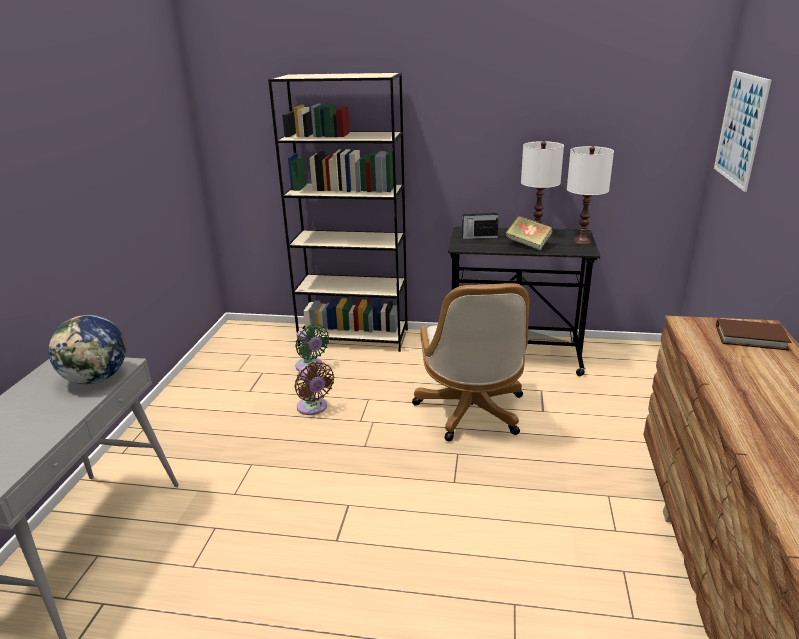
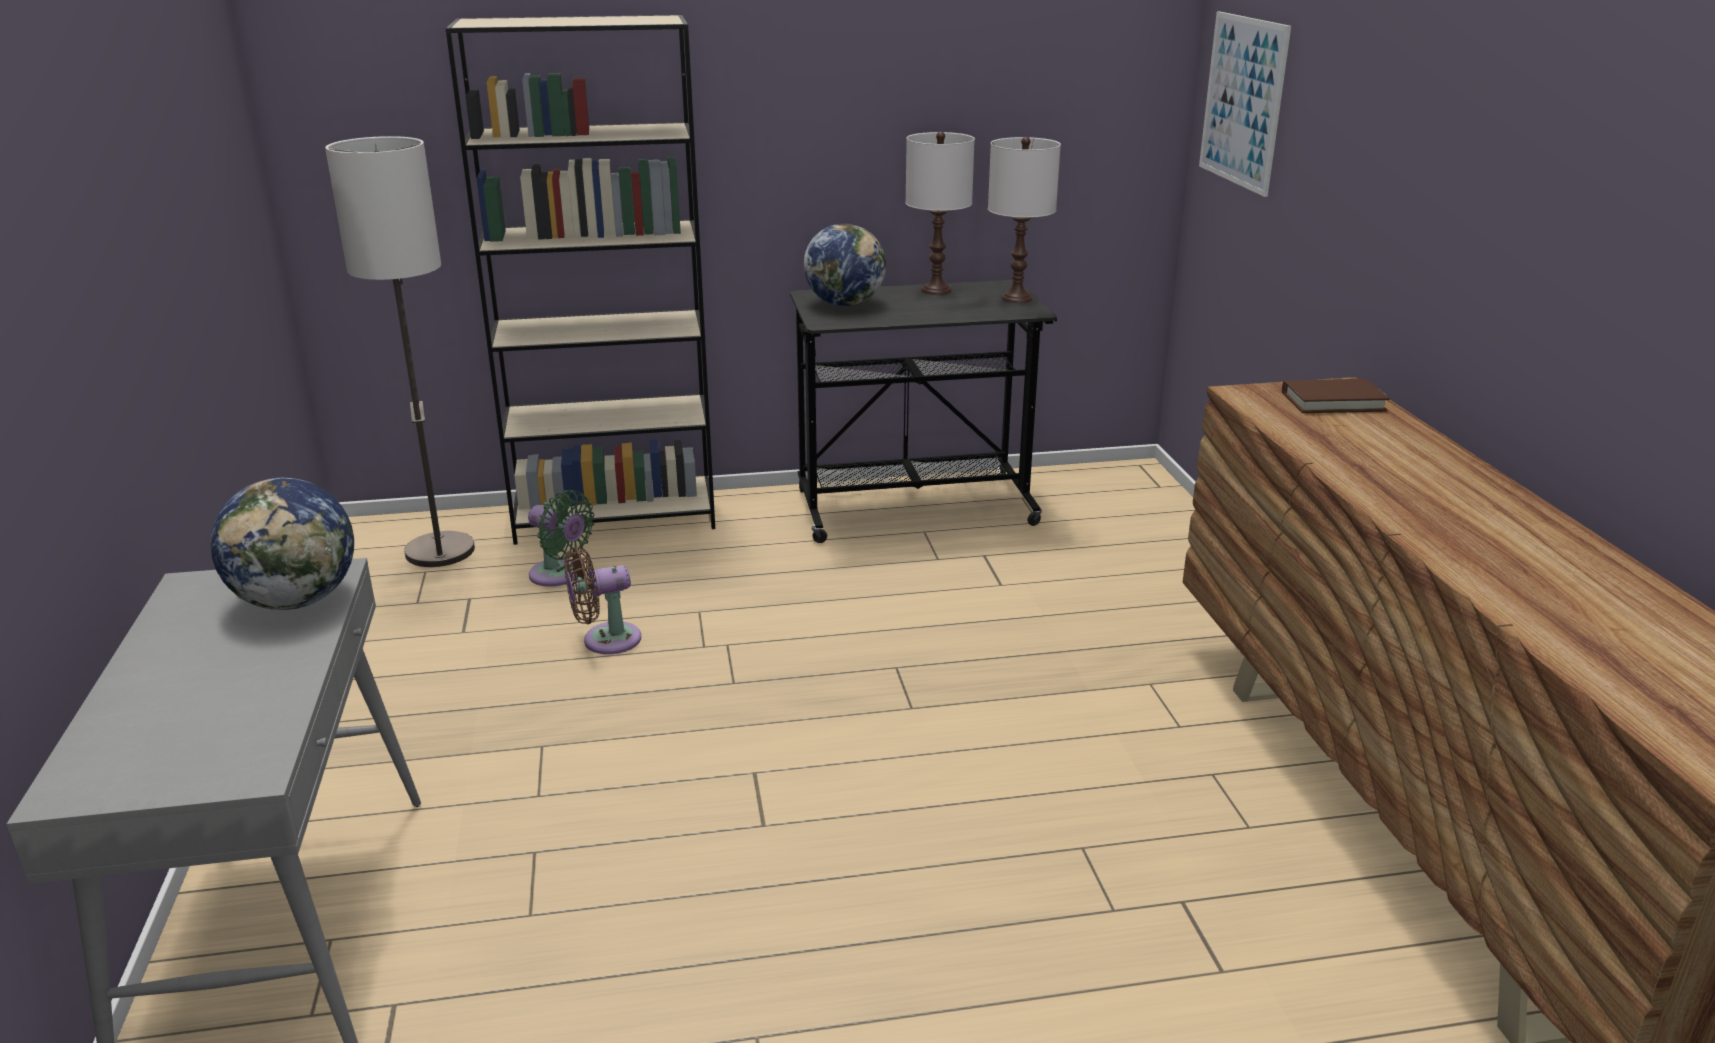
camera: 20 degrees left, 0 degrees up
brown fan [295,362,334,415] -> brown fan turned 120 degrees clockwise [564,547,641,654]
office chair [412,283,529,442] -> none
radio [461,207,499,239] -> globe [804,223,886,306]
book [506,216,553,251] -> none
none -> floor lamp [325,136,475,567]

